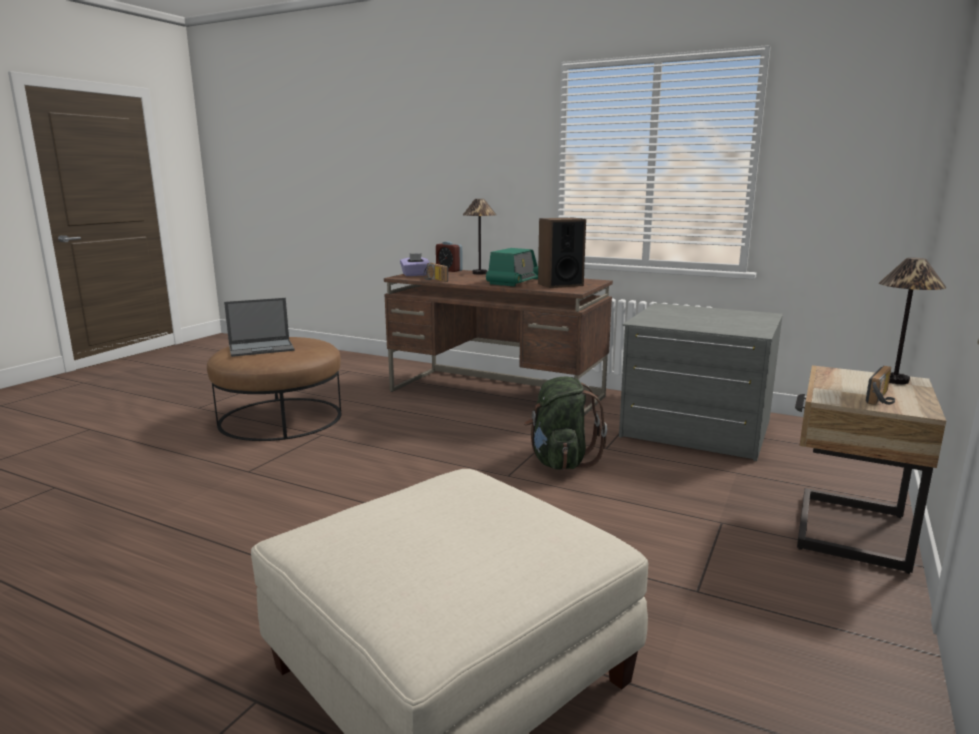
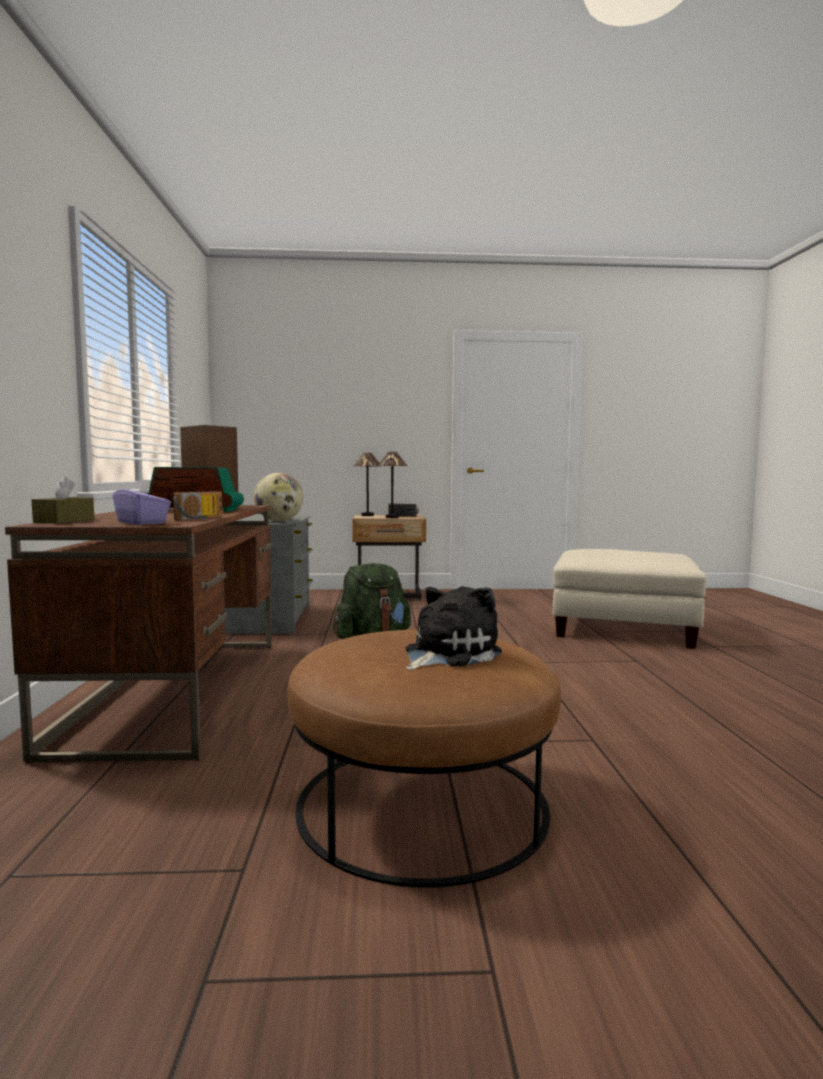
camera: 120 degrees left, 10 degrees down
laptop [224,298,294,357] -> plush toy [406,586,502,670]
alarm clock [436,241,463,272] -> brown tissue box [32,476,94,523]
table lamp [463,199,496,275] -> table lamp moved to [378,452,407,518]
none -> globe [254,473,303,522]

